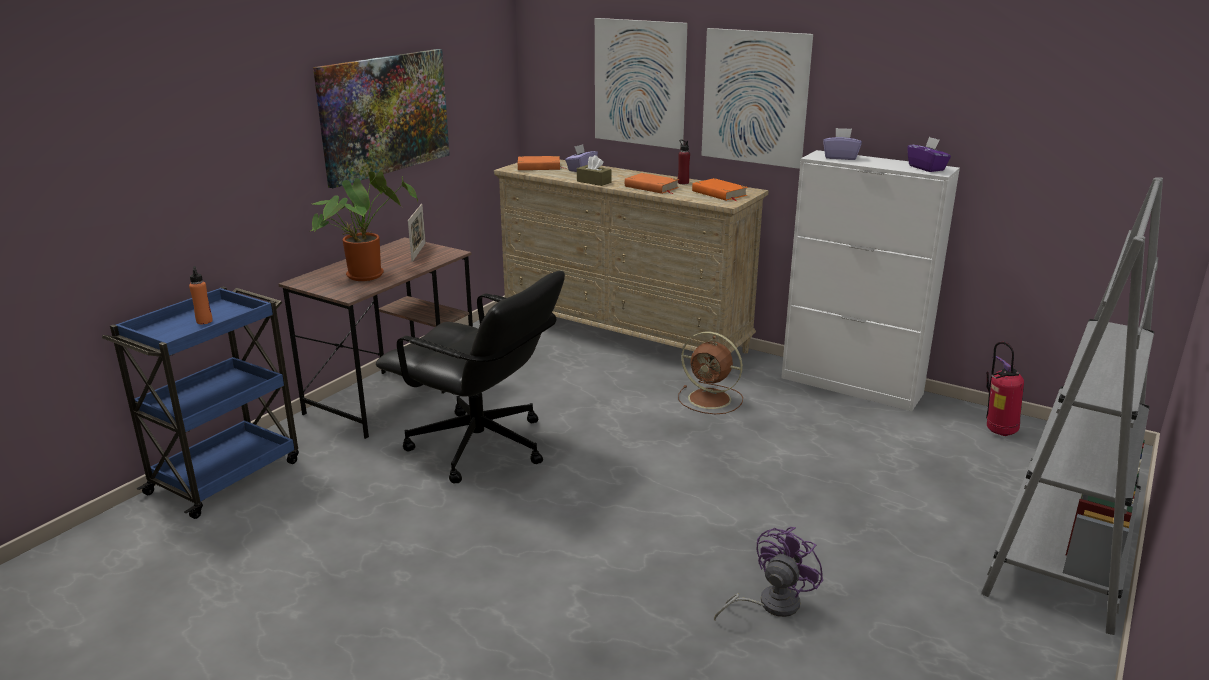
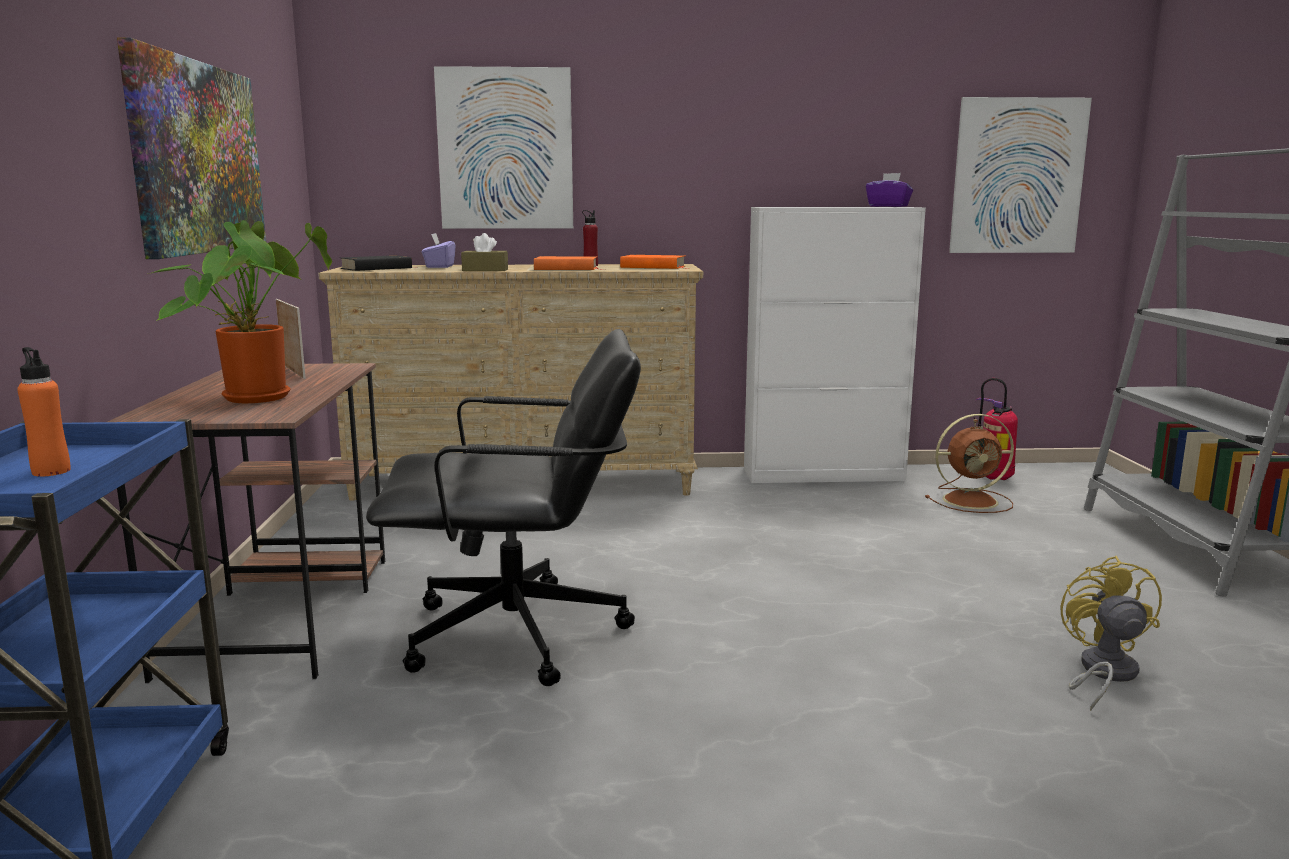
camera: 35 degrees left, 10 degrees down
orange book [518,156,563,170] -> black book [340,255,412,271]
brown fan [678,332,743,414] -> brown fan moved to [925,414,1014,513]
picture [701,28,813,169] -> picture moved to [949,97,1092,253]
purple fan [714,527,823,620] -> yellow fan [1061,556,1162,711]
purple tissue box [823,128,862,160] -> none

